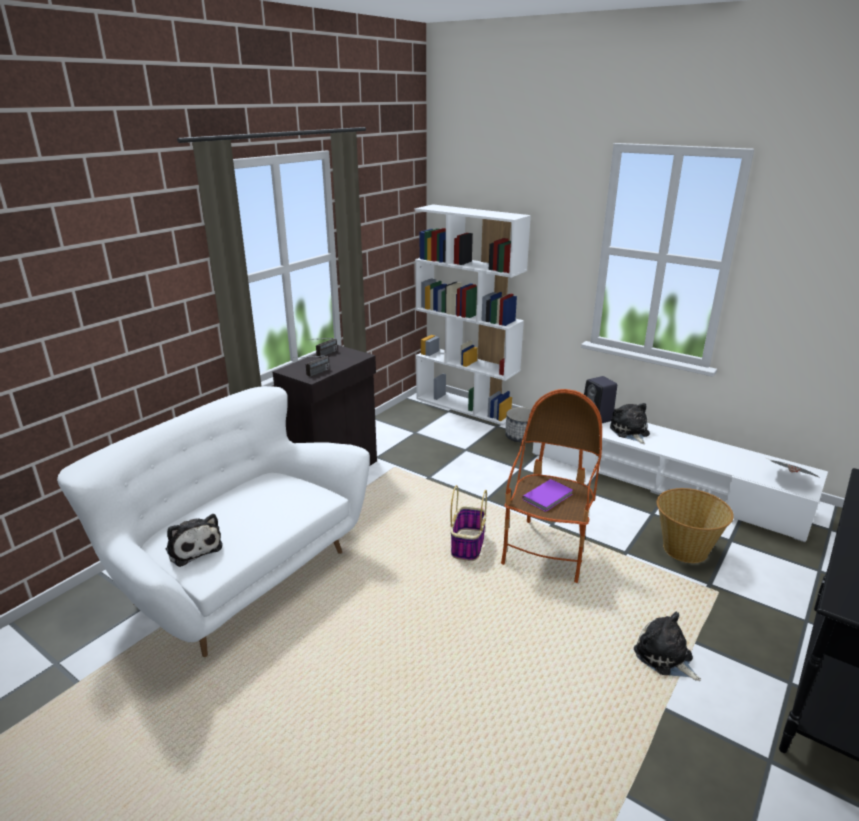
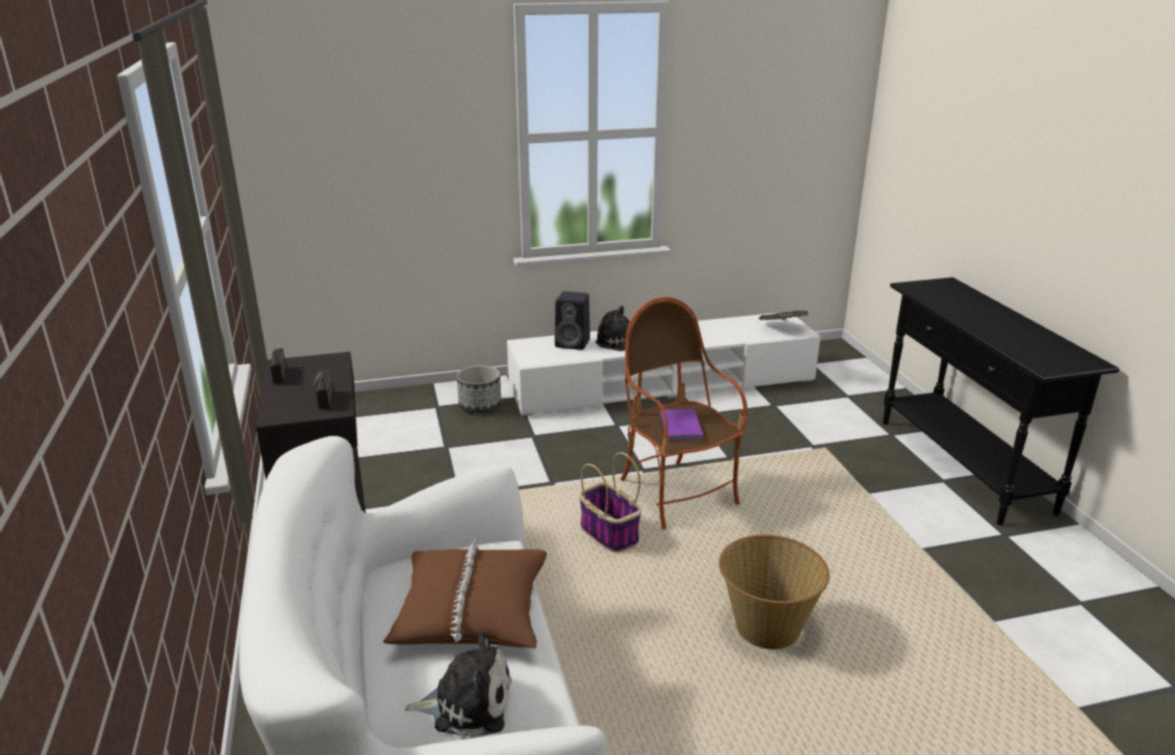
camera: 50 degrees left, 0 degrees up
white bookcase [415,205,531,425] -> none
plush toy [634,612,701,681] -> none
basket [657,488,734,563] -> basket moved to [719,535,830,649]
none -> brown pillow [383,539,547,648]

